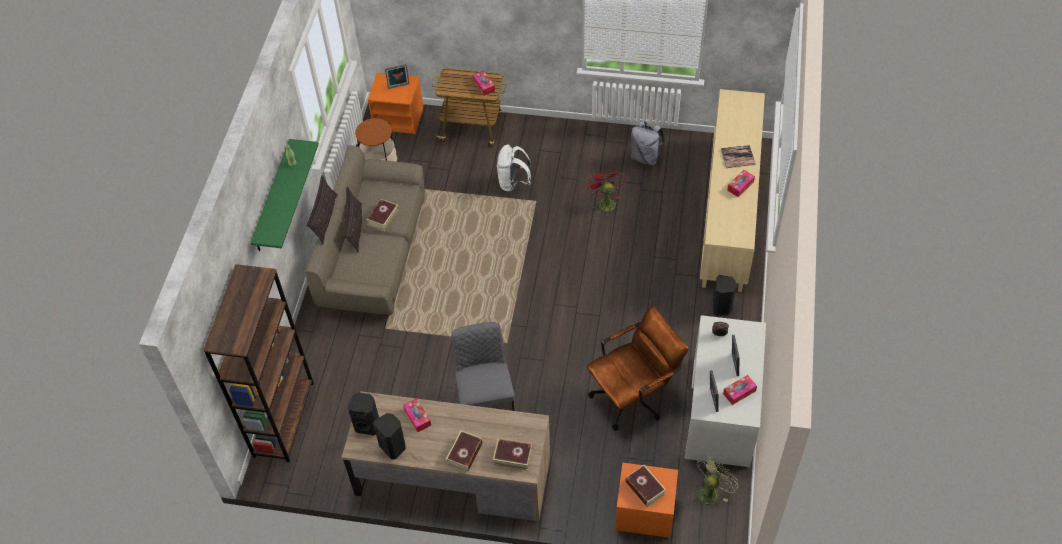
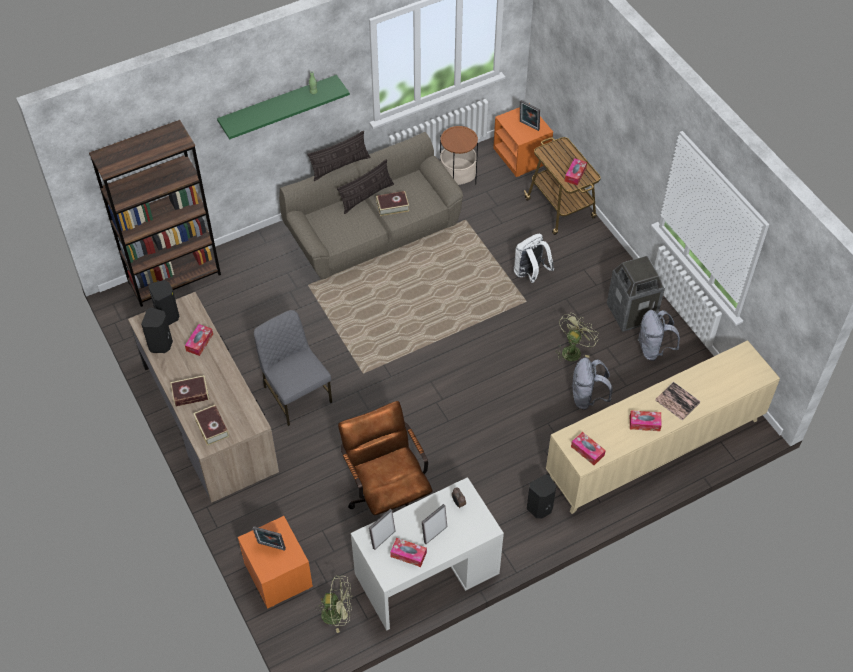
camera: 50 degrees right, 0 degrees up
grey chair [451,322,515,411] -> grey chair turned 75 degrees counterclockwise [254,310,332,426]
red fan [586,167,625,216] -> green fan [555,313,599,362]
brown office chair [587,305,689,431] -> brown office chair turned 135 degrees counterclockwise [338,401,432,515]
book [625,465,666,507] -> picture frame [253,526,286,551]
none -> tissue box [571,432,606,465]
none -> grey backpack [572,358,613,410]
none -> trash can [607,256,665,332]

